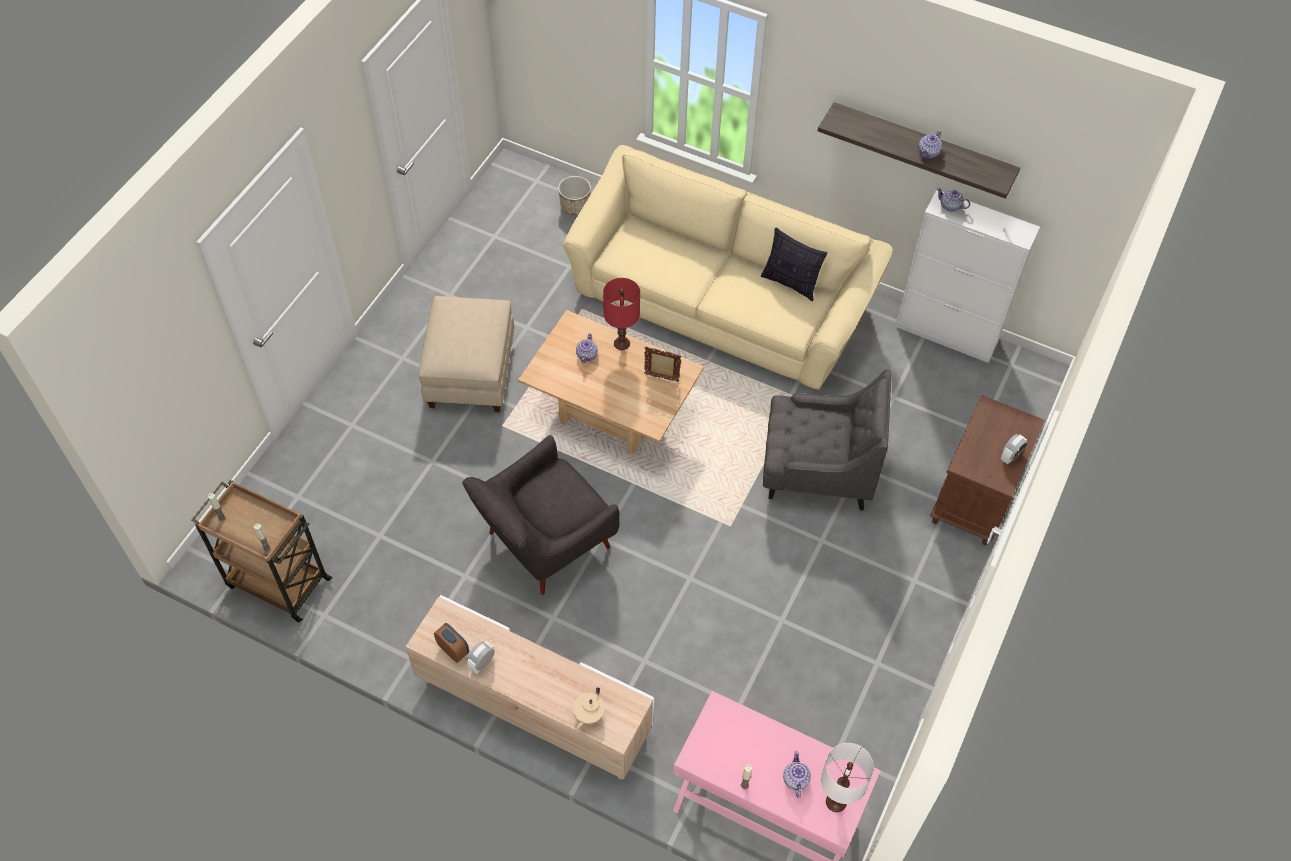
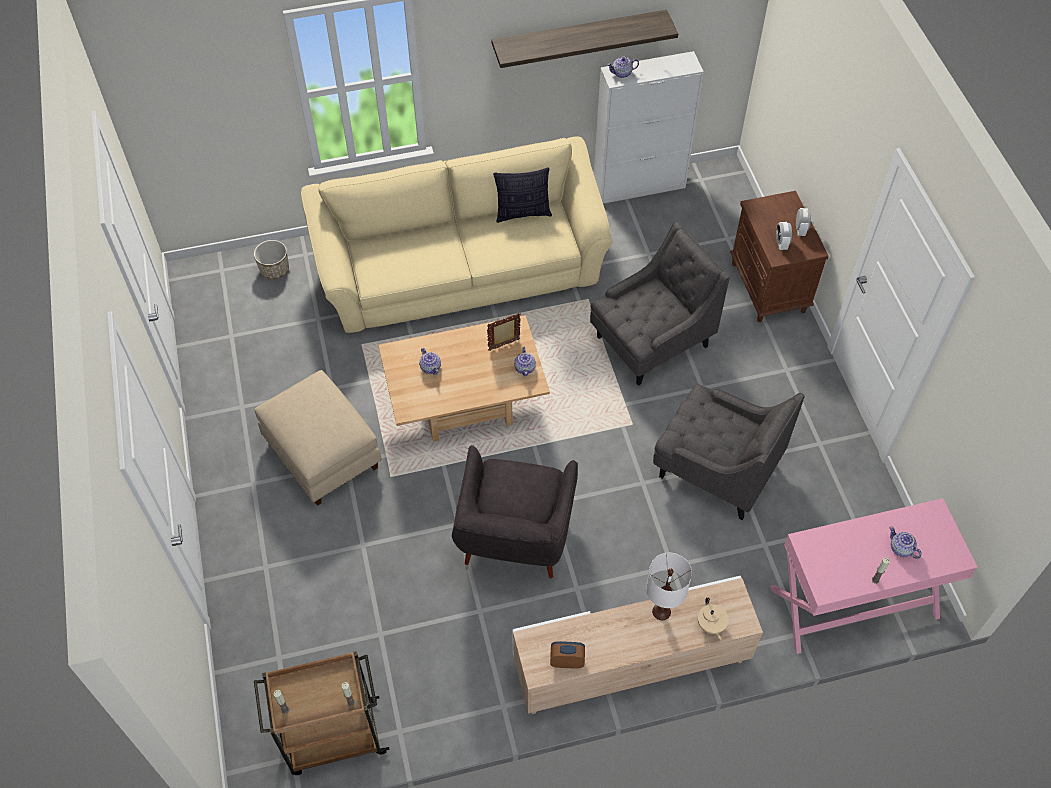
camera: 40 degrees left, 0 degrees up
alarm clock [467,641,495,674] -> alarm clock moved to [776,222,792,250]
red table lamp [603,278,640,350] -> none
white table lamp [821,743,874,812] -> white table lamp moved to [646,553,692,620]
teapot [918,131,942,158] -> teapot moved to [514,347,536,376]
none -> grey armchair [653,384,805,520]

